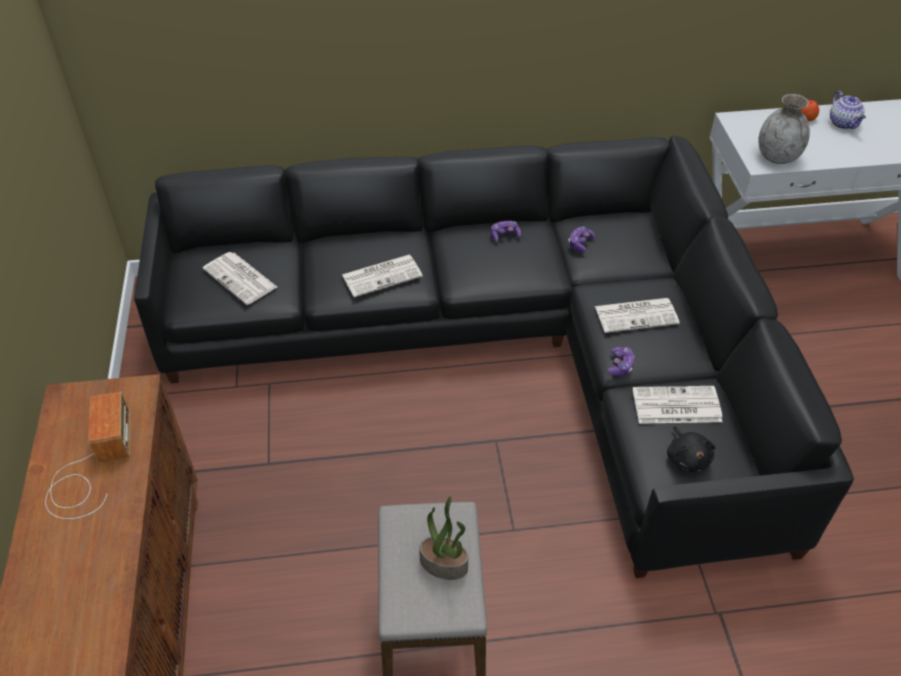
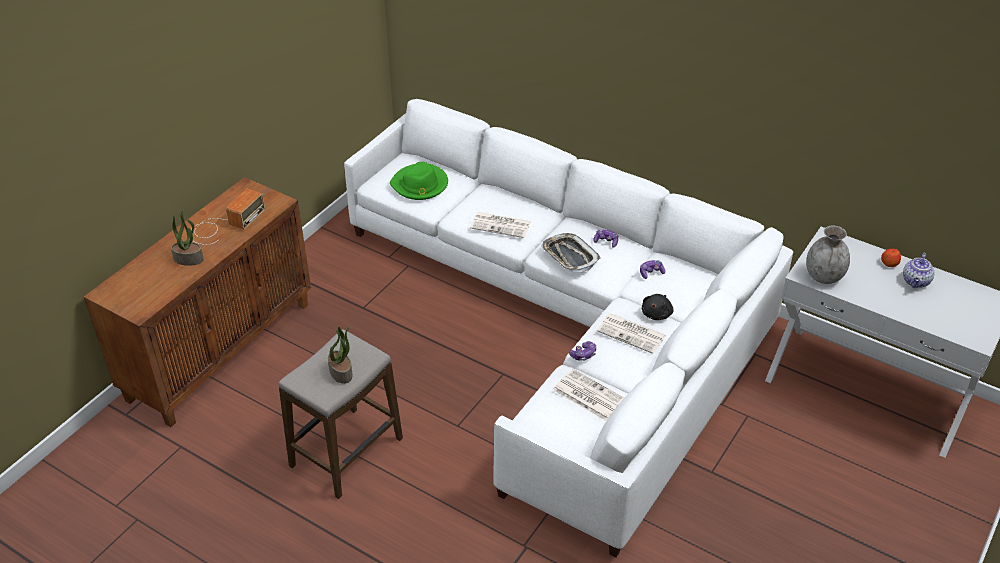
camera: 40 degrees right, 5 degrees down
black sofa [134,136,854,578] -> white sofa [344,99,793,558]
newspaper [203,252,277,305] -> green hat [390,162,448,200]
black plush toy [667,426,716,472] -> black plush toy moved to [642,294,674,320]
none -> potted plant [171,209,204,266]
none -> tray [541,233,601,273]

